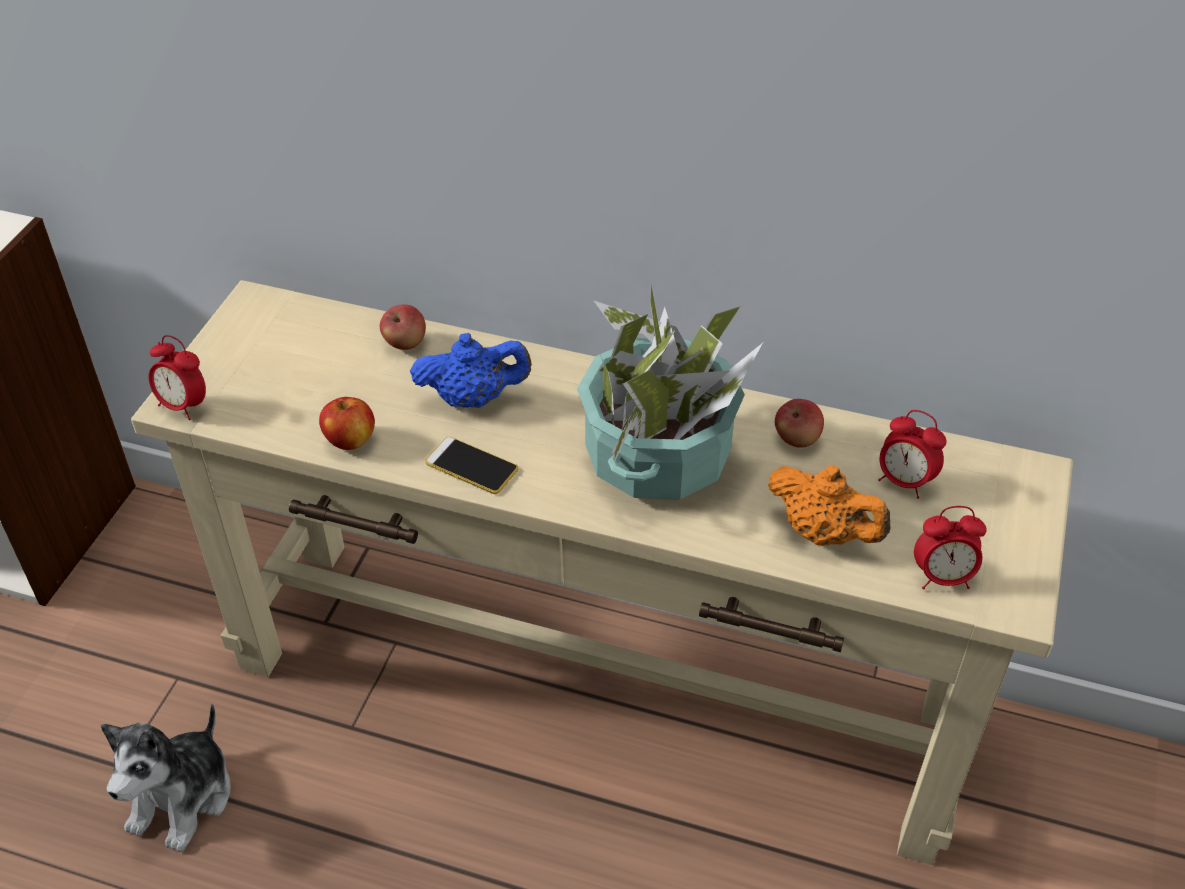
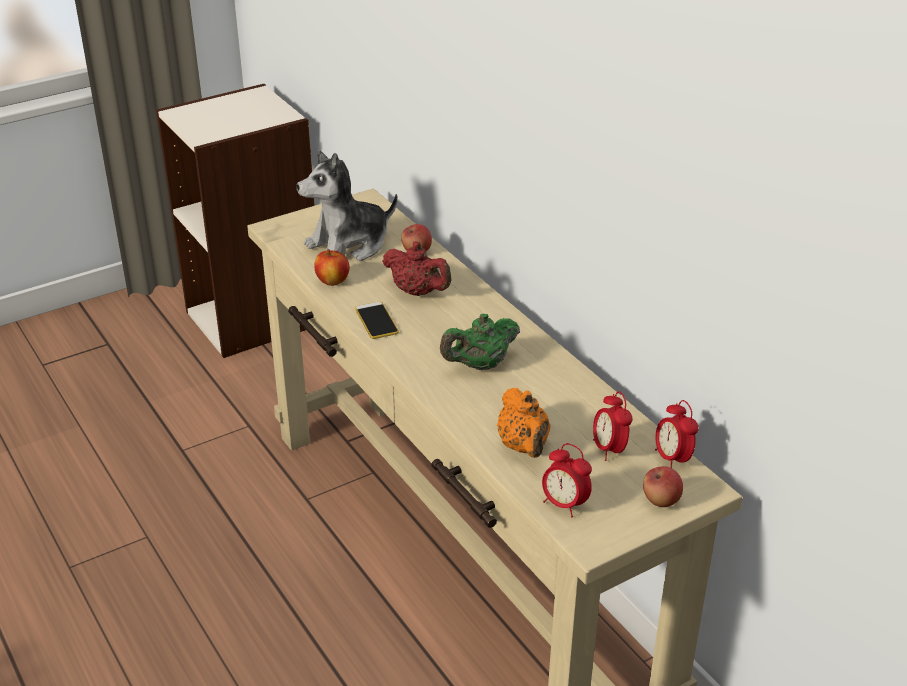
camera: 40 degrees right, 10 degrees down
plush toy [101,704,231,852] -> plush toy moved to [297,150,398,261]
alarm clock [148,335,206,420] -> alarm clock moved to [655,400,699,468]
blue teapot [410,333,532,408] -> red teapot [382,241,451,296]
potted plant [577,286,763,500] -> green teapot [440,314,520,370]
apple [775,399,824,448] -> apple moved to [643,466,683,507]

